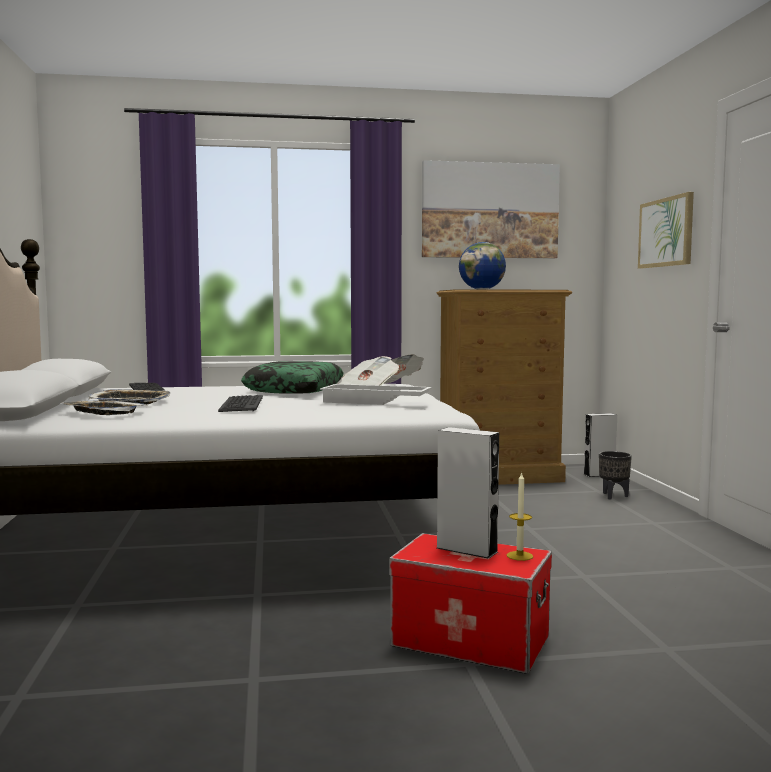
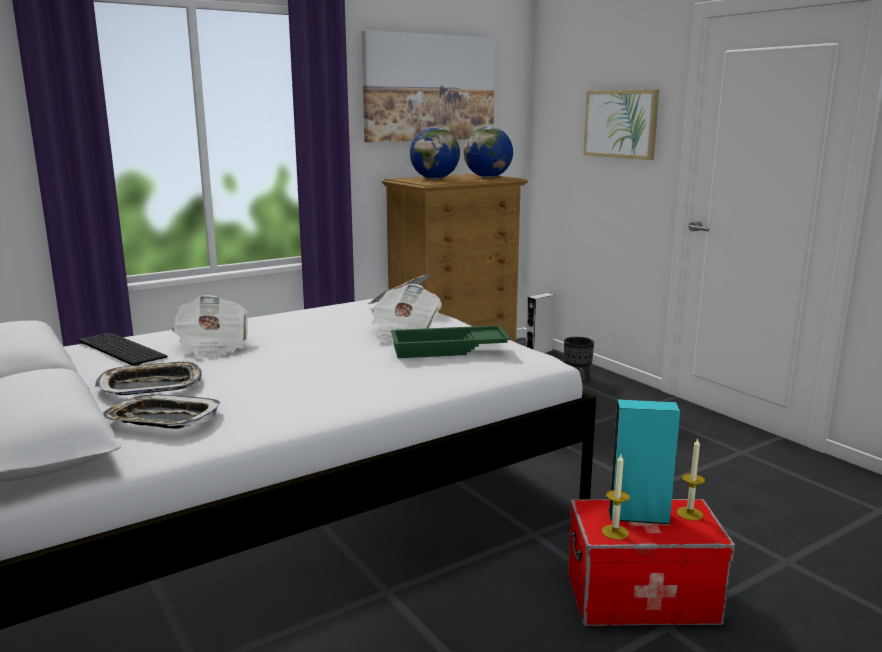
camera: 25 degrees left, 10 degrees up
keyboard [218,395,263,412] -> none
pillow [241,361,344,394] -> none
white tray [320,384,432,405] -> green tray [391,325,511,358]
grey speaker [437,427,499,559] -> turquoise speaker [608,399,680,524]
none -> newspaper [172,295,249,360]
none -> globe [464,127,513,178]
none -> candle [602,454,630,540]

